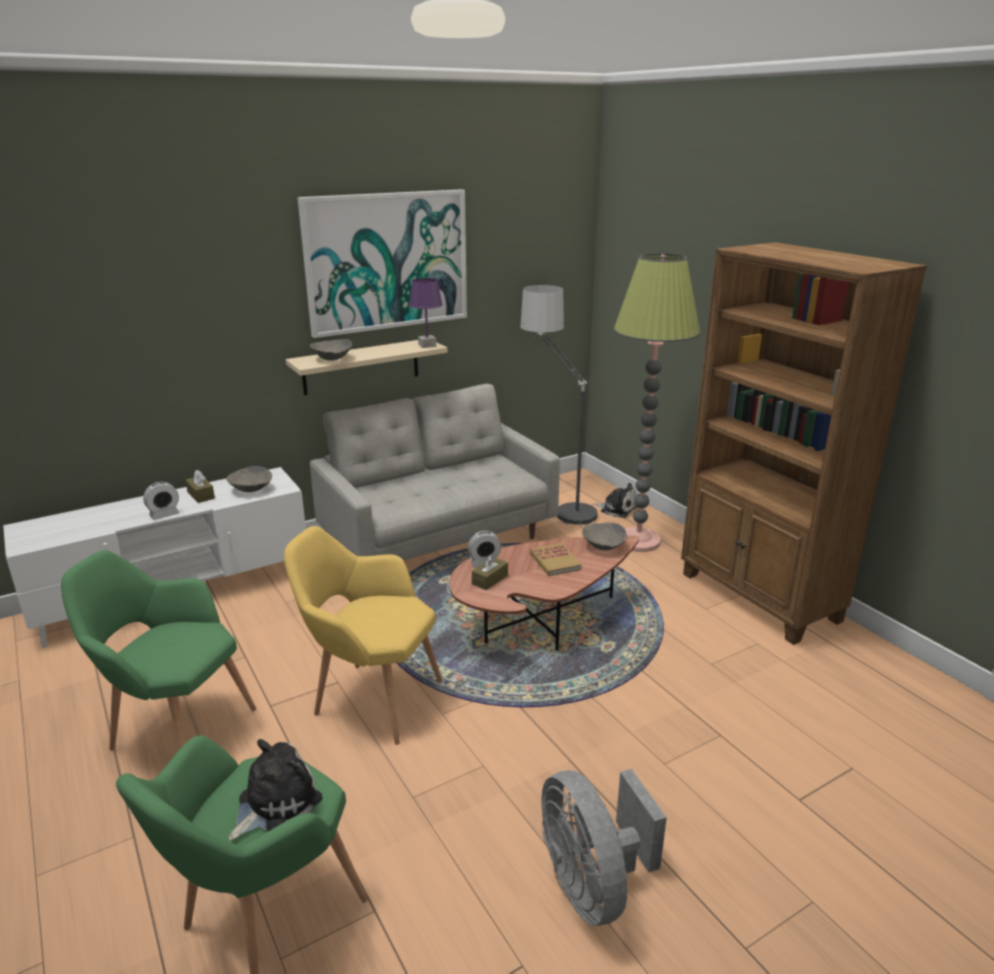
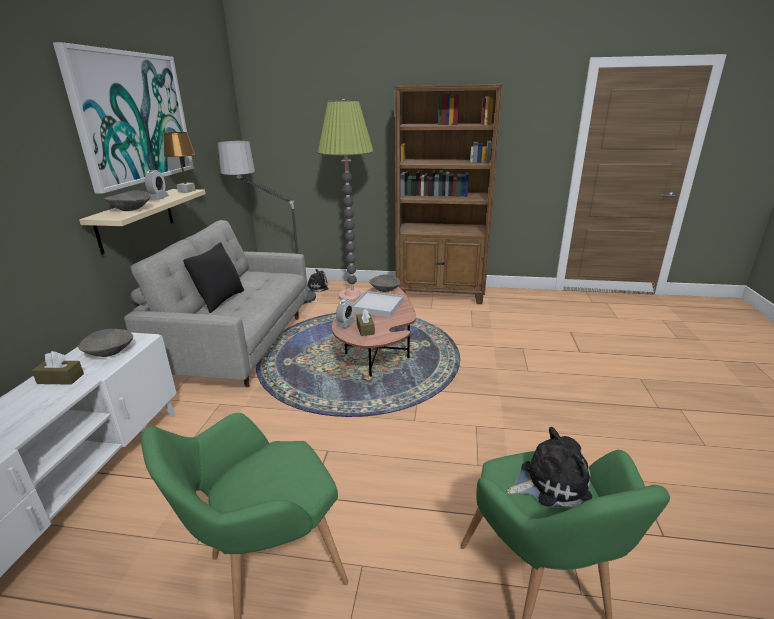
camera: 50 degrees left, 0 degrees up
alarm clock [143,482,179,520] -> alarm clock moved to [145,170,169,200]
plush toy [229,739,323,841] -> plush toy turned 90 degrees clockwise [507,427,592,507]
yellow armchair [284,526,442,745] -> none
purple table lamp [409,278,443,348] -> brown table lamp [163,132,196,193]
book [530,543,582,576] -> white tray [353,291,404,318]
grey fan [542,769,667,926] -> none
none -> black pillow [183,242,244,313]

